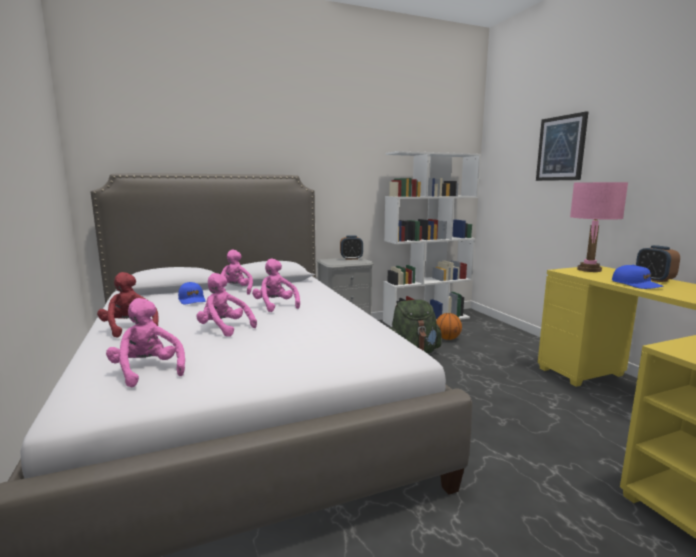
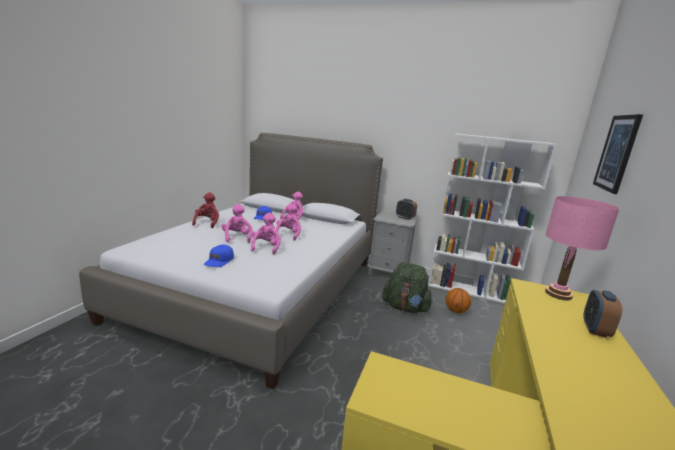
camera: 40 degrees right, 5 degrees up
pink plush toy [106,298,185,387] -> pink plush toy moved to [251,213,281,255]
blue cap [612,265,664,289] -> blue cap moved to [204,245,234,267]

